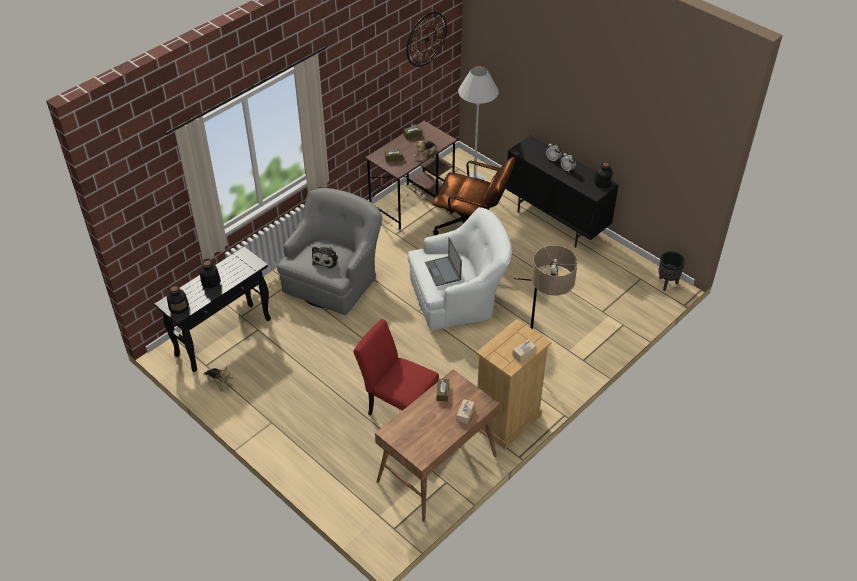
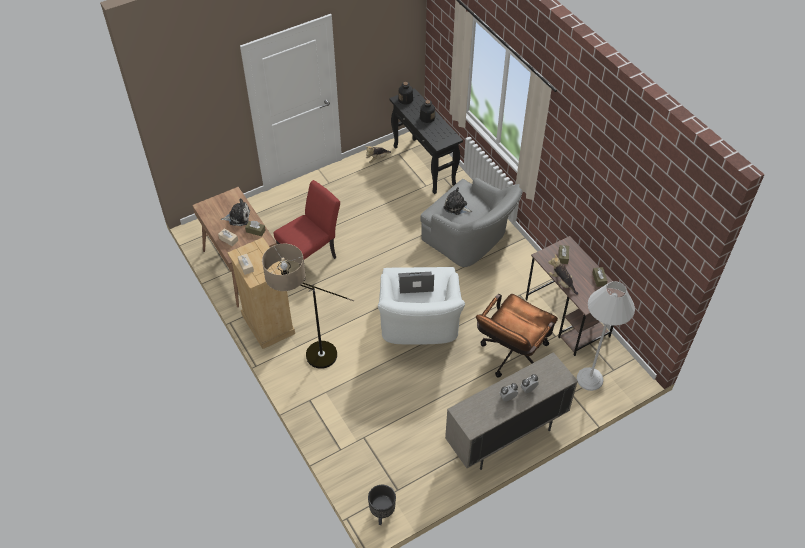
camera: 105 degrees right, 5 degrees up
wall clock [407,12,447,67] -> none
black cabinet [505,135,619,248] -> beige cabinet [445,352,578,470]
bottle [594,163,613,188] -> none
none -> plush toy [221,198,250,226]

